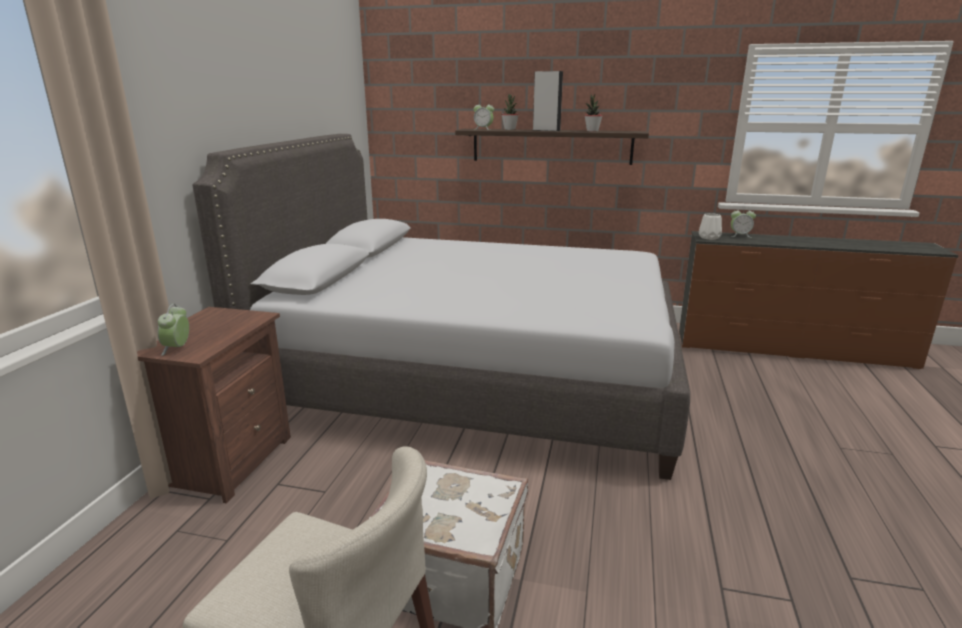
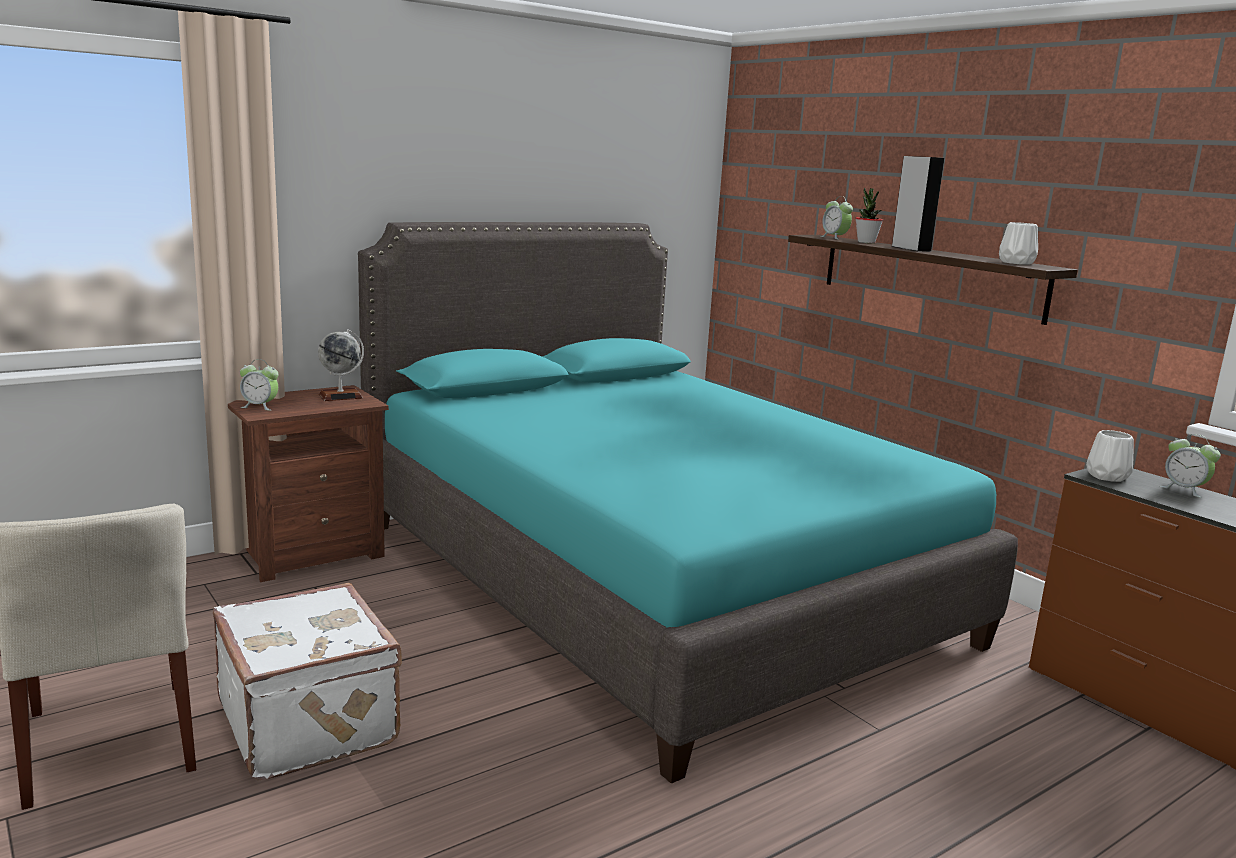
camera: 40 degrees right, 5 degrees down
alarm clock [158,304,189,356] -> alarm clock turned 120 degrees counterclockwise [240,359,279,411]
grey bed [192,134,690,480] -> turquoise bed [358,222,1018,784]
potted plant [584,94,603,132] -> none
none -> globe [318,329,364,401]
none -> white vase [999,222,1038,265]

